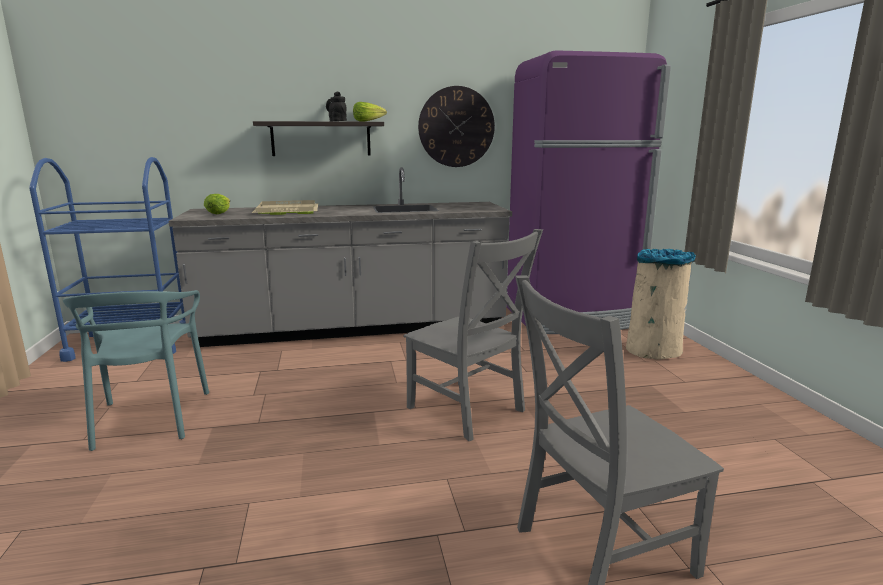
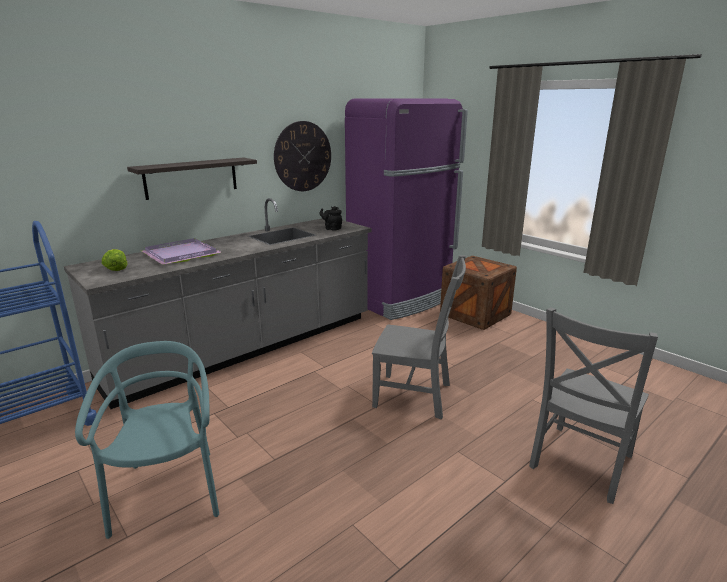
camera: 30 degrees left, 5 degrees up
turquoise chair [63,290,209,451] -> turquoise chair turned 150 degrees counterclockwise [75,341,219,539]
beige tray [252,200,318,215] -> purple tray [142,238,222,265]
black teapot [326,92,347,121] -> black teapot moved to [319,206,342,231]
lettuce [353,102,387,122] -> none
beige trash can [626,249,696,360] -> crate [440,256,517,330]

